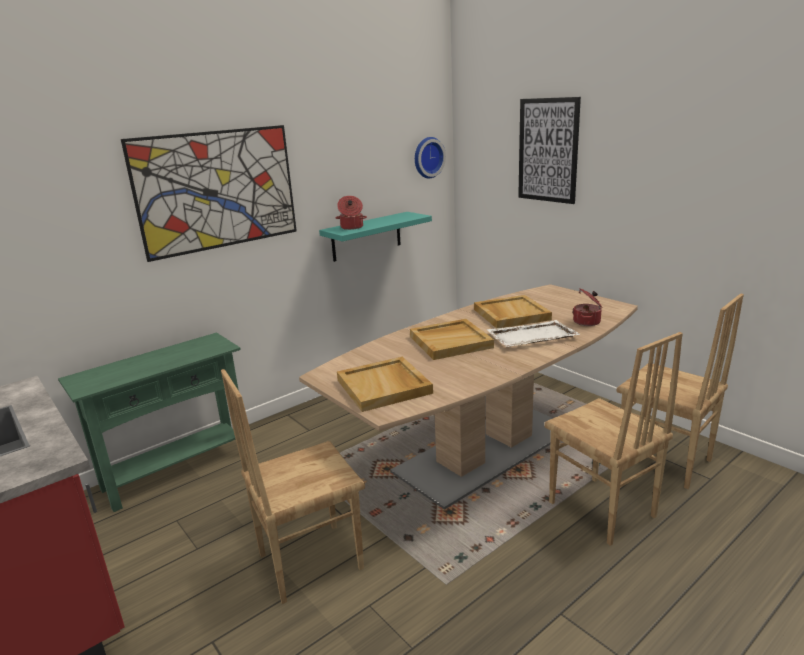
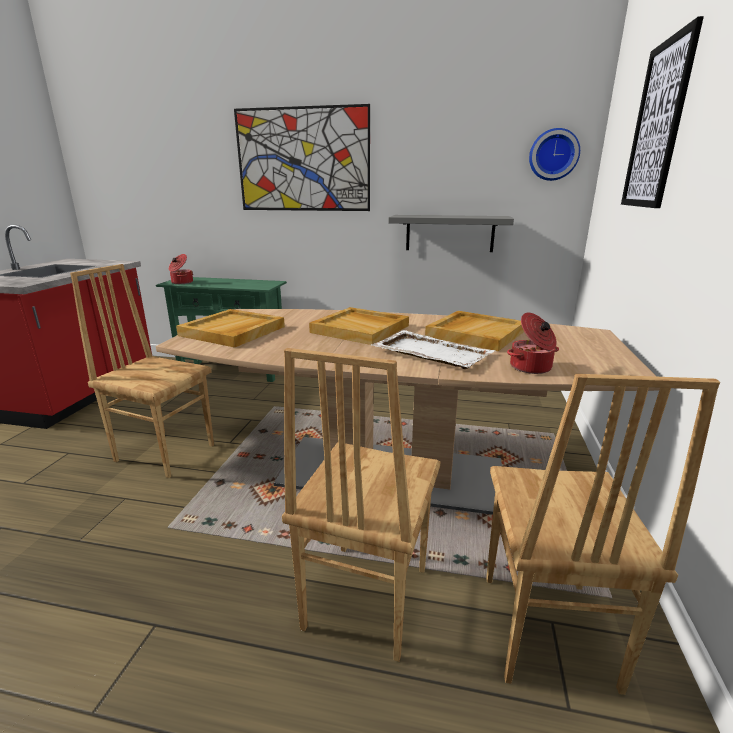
camera: 50 degrees right, 0 degrees up
turquoise shelf [319,212,432,262] -> grey shelf [388,215,514,252]
cooking pot [336,196,367,230] -> cooking pot moved to [169,254,193,284]

